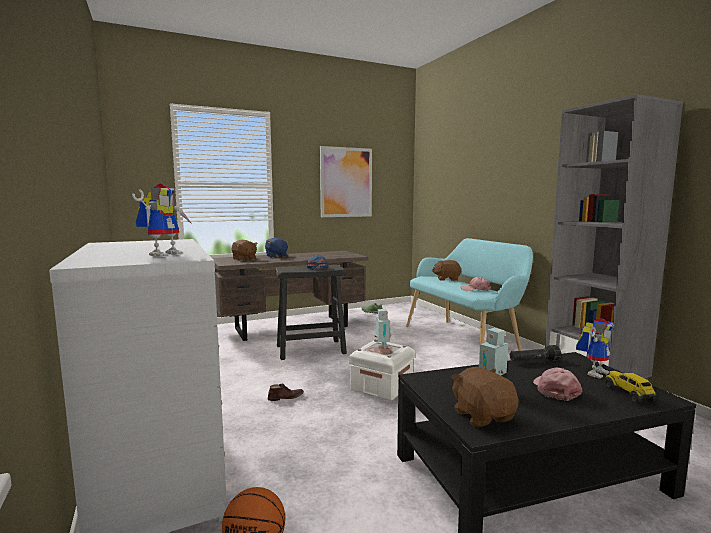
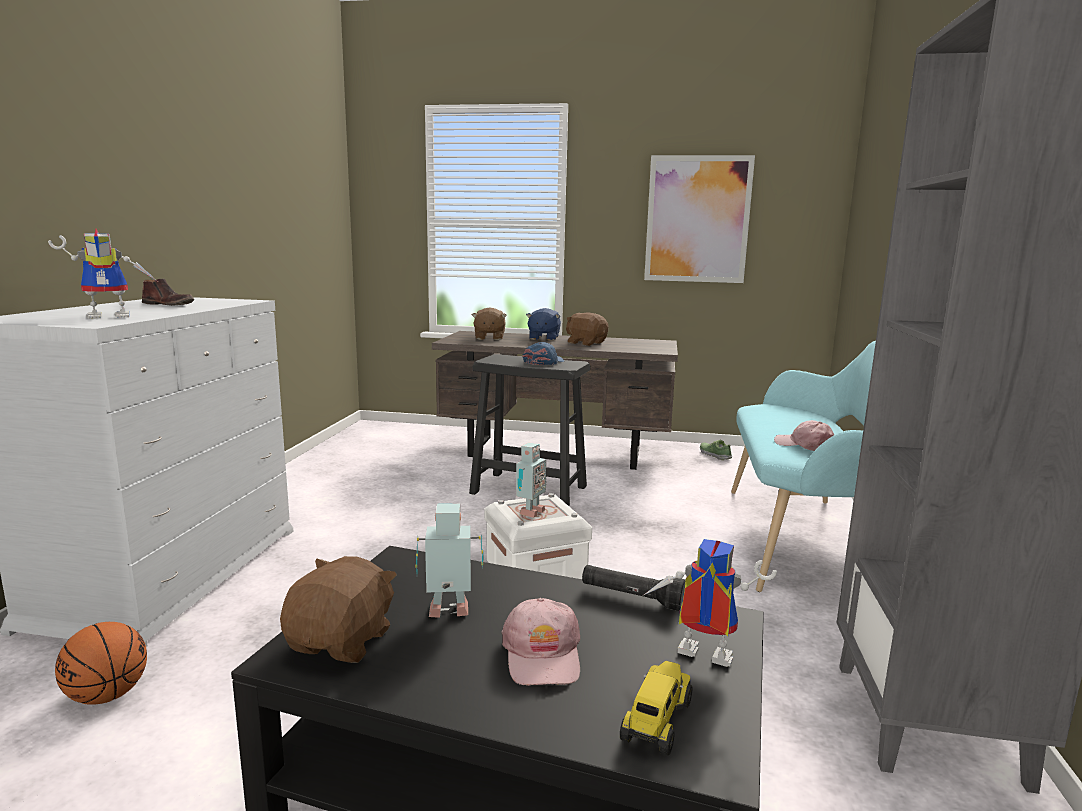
camera: 35 degrees right, 5 degrees up
brown shoe [268,383,304,401] -> brown shoe moved to [142,279,194,306]
brown plush toy [432,260,461,281] -> brown plush toy moved to [566,313,608,346]
pink cap [533,368,582,401] -> pink cap turned 135 degrees clockwise [501,598,580,686]
toy robot [576,318,614,379] -> toy robot turned 150 degrees counterclockwise [644,539,777,667]

